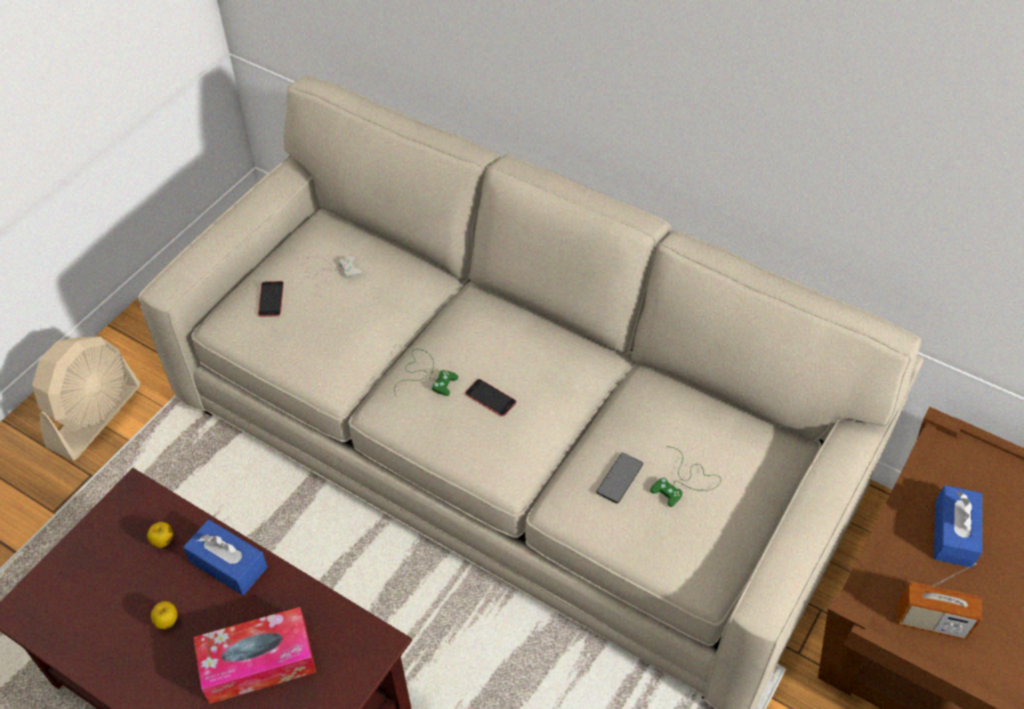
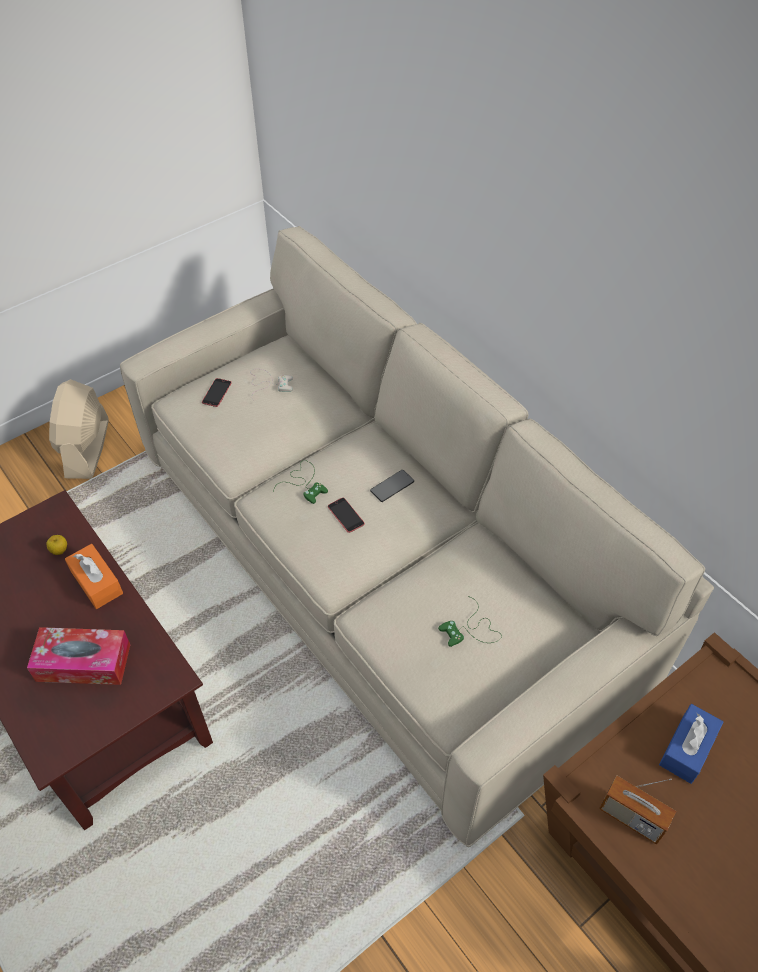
camera: 20 degrees right, 0 degrees up
beige fan [32,337,140,460] -> beige fan turned 135 degrees clockwise [49,379,108,479]
apple [151,601,177,629] -> none
blue tissue box [183,519,268,596] -> orange tissue box [65,544,123,609]
phone [596,453,643,503] -> phone moved to [370,470,414,502]

